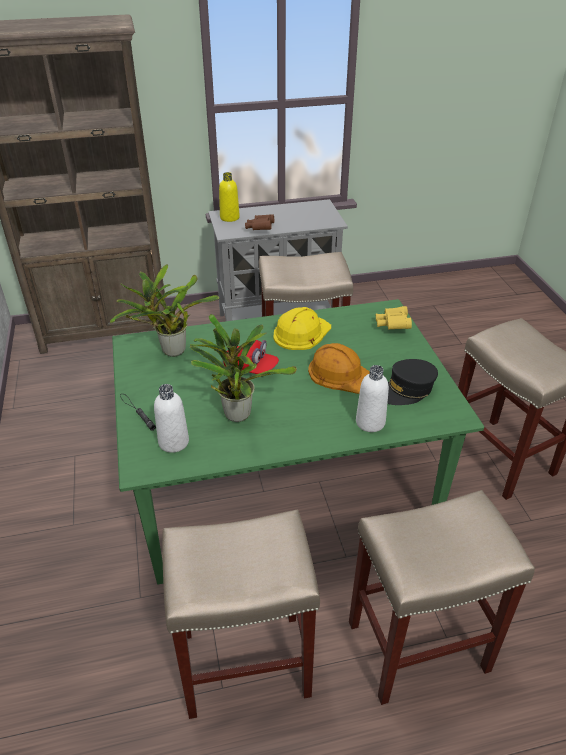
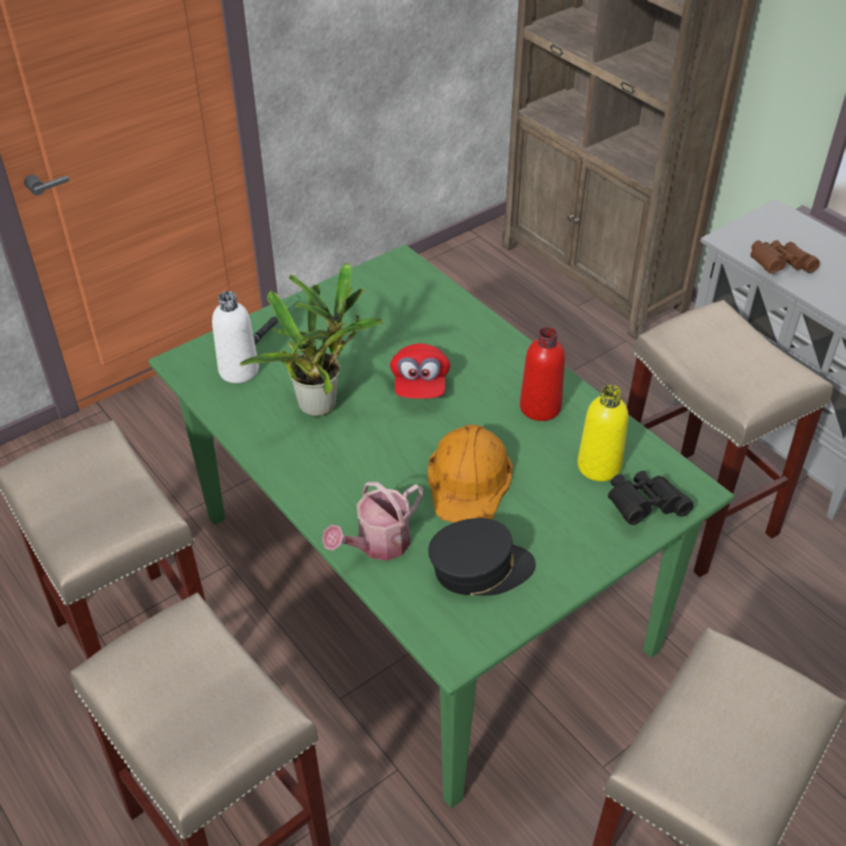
camera: 65 degrees right, 5 degrees up
potted plant [110,264,219,357] -> none
yellow bottle [219,172,240,222] -> yellow bottle moved to [577,385,628,482]
yellow hard hat [273,307,331,350] -> red bottle [520,327,565,421]
white bottle [356,365,389,432] -> watering can [322,482,423,561]
yellow binoculars [376,306,412,330] -> black binoculars [608,471,694,525]
black cap [387,359,438,405] -> black cap turned 135 degrees clockwise [428,518,536,596]

